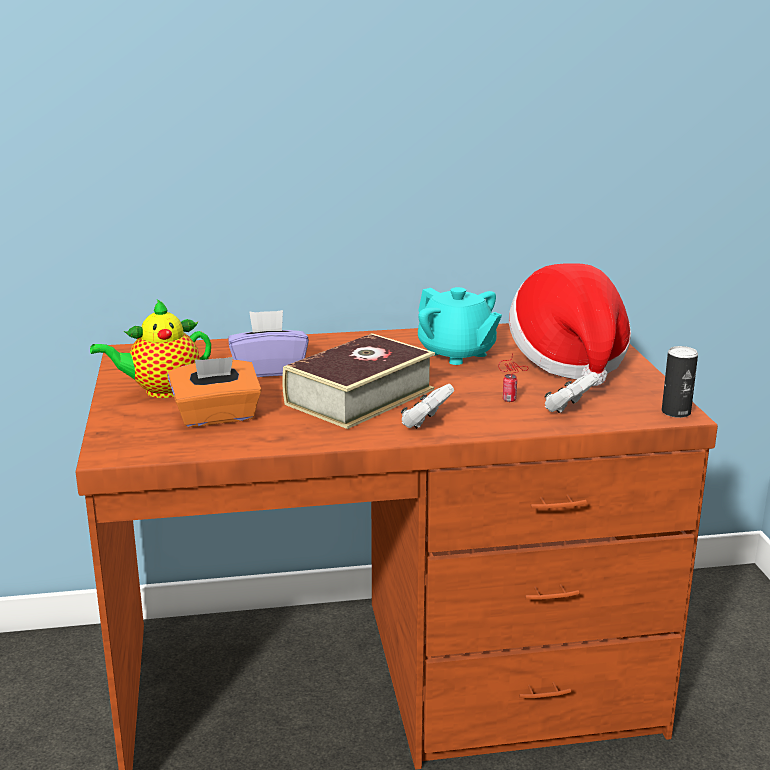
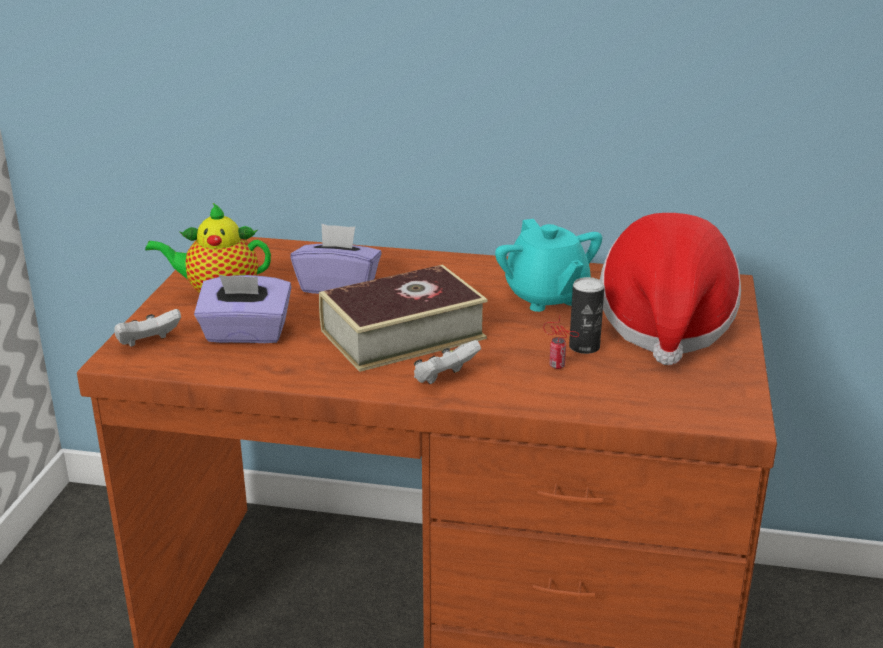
camera: 20 degrees right, 5 degrees up
orange tissue box [168,357,262,427] -> purple tissue box [194,275,291,343]
white game controller [544,372,599,413] -> white game controller moved to [114,309,181,347]
can [662,346,698,418] -> can moved to [569,277,605,354]

